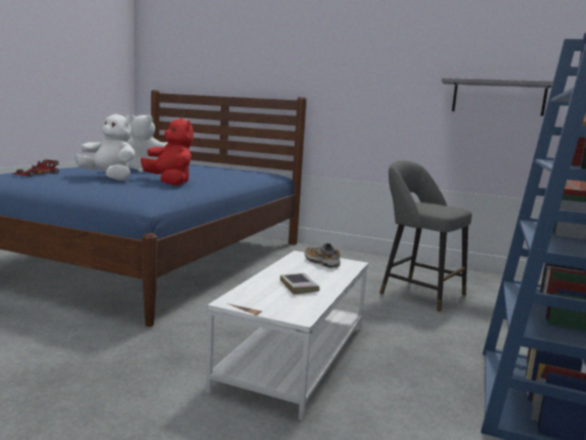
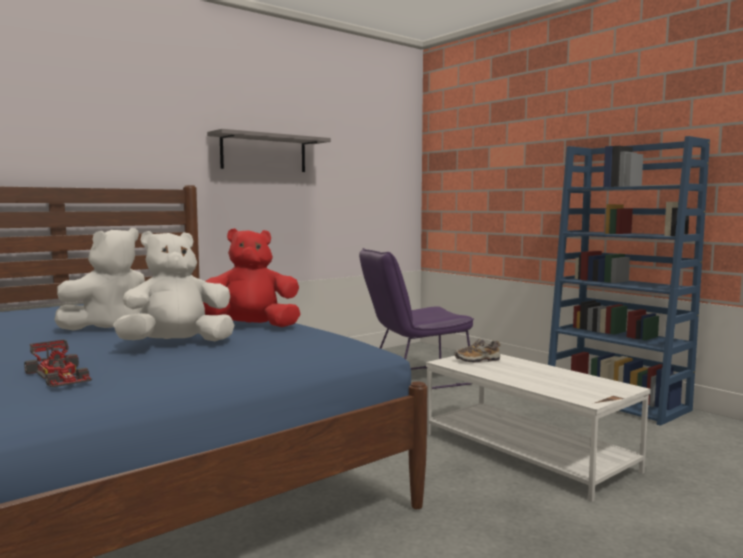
camera: 60 degrees left, 5 degrees down
book [280,273,319,294] -> none
grey stool [380,160,472,312] -> purple chair [359,248,474,389]
grey shelf [442,78,566,116] -> grey shelf moved to [207,129,331,172]

